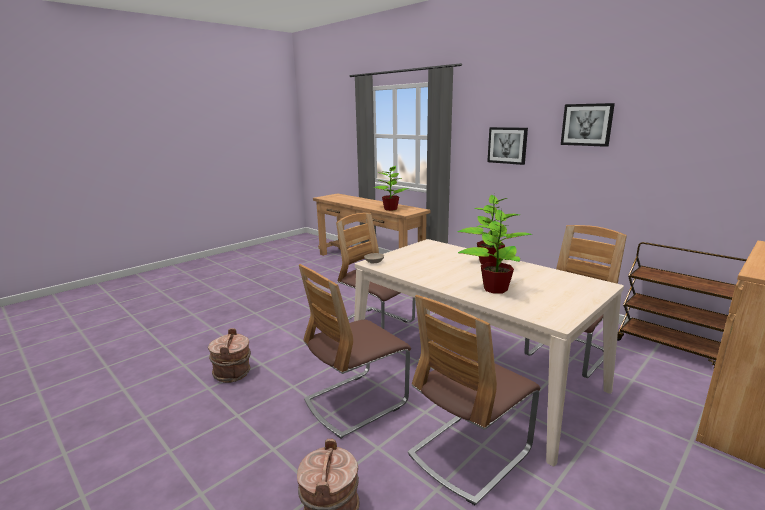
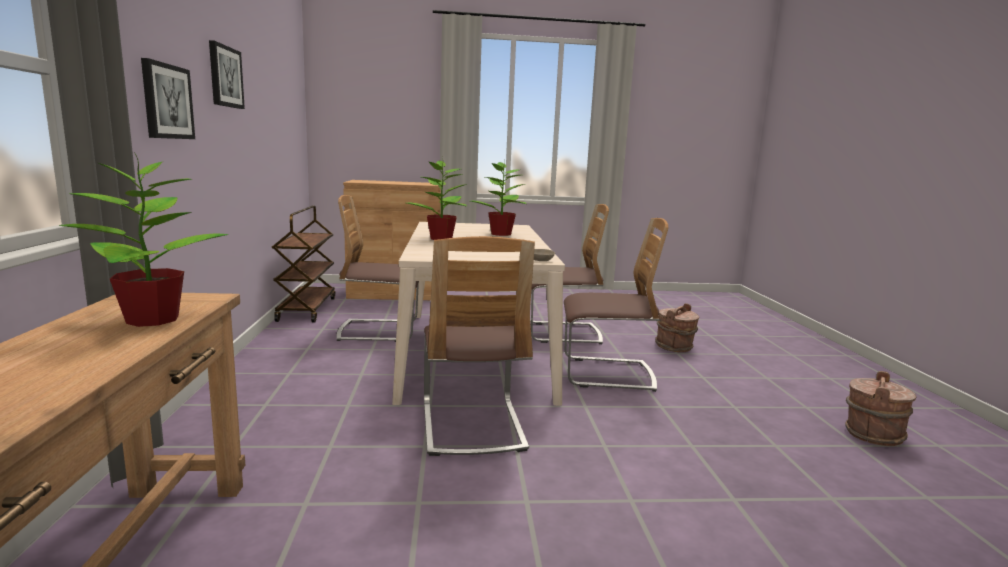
camera: 140 degrees left, 5 degrees down
brown bucket [208,328,251,383] -> brown bucket moved to [845,371,917,446]

